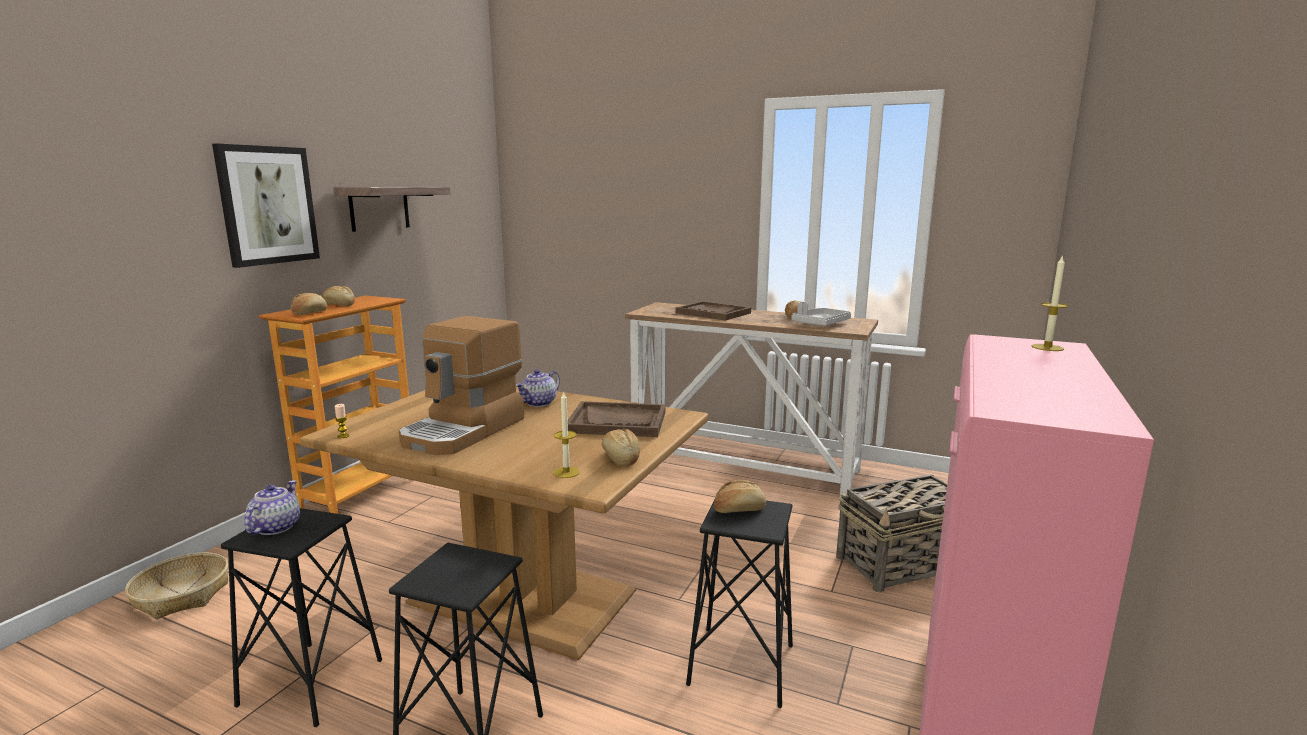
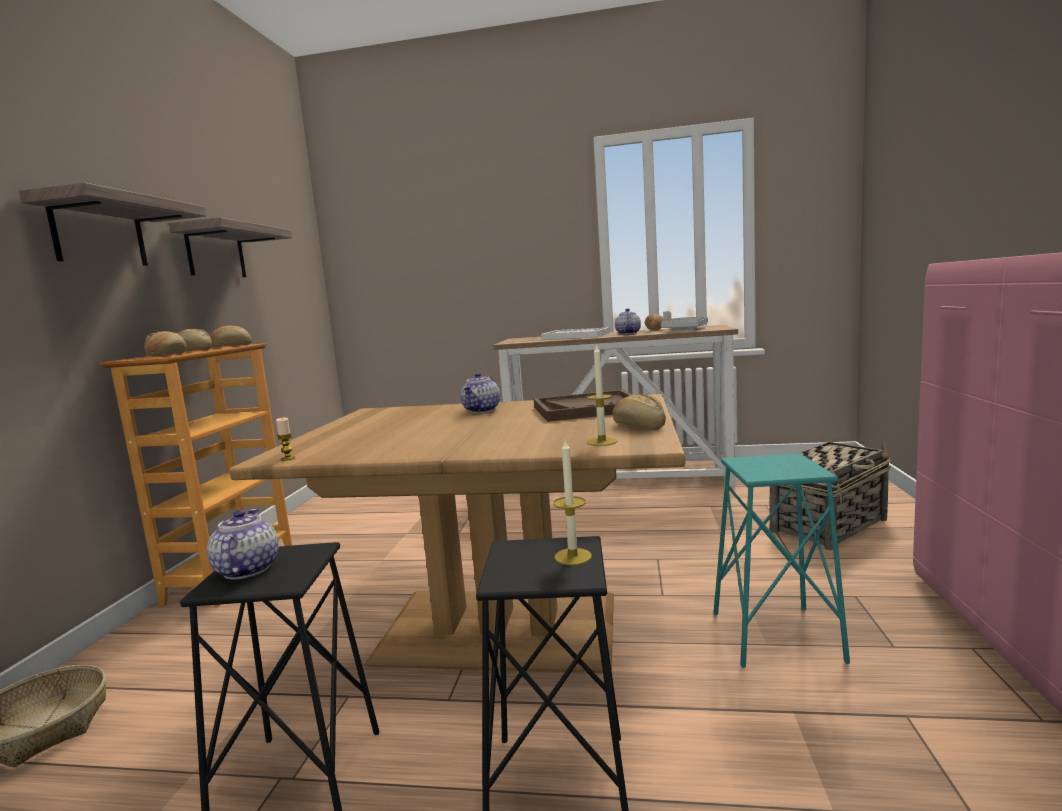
camera: 15 degrees left, 5 degrees down
picture [212,144,320,268] -> shelf [19,182,206,266]
coffee machine [399,316,524,455] -> none
brown tray [676,301,751,321] -> white tray [541,327,610,340]
black stool [686,500,793,708] -> turquoise stool [714,453,850,668]
bread [714,480,766,513] -> bread moved to [210,325,252,347]
candle [1032,255,1069,351] -> candle moved to [553,440,592,565]
none -> teapot [615,309,641,335]

